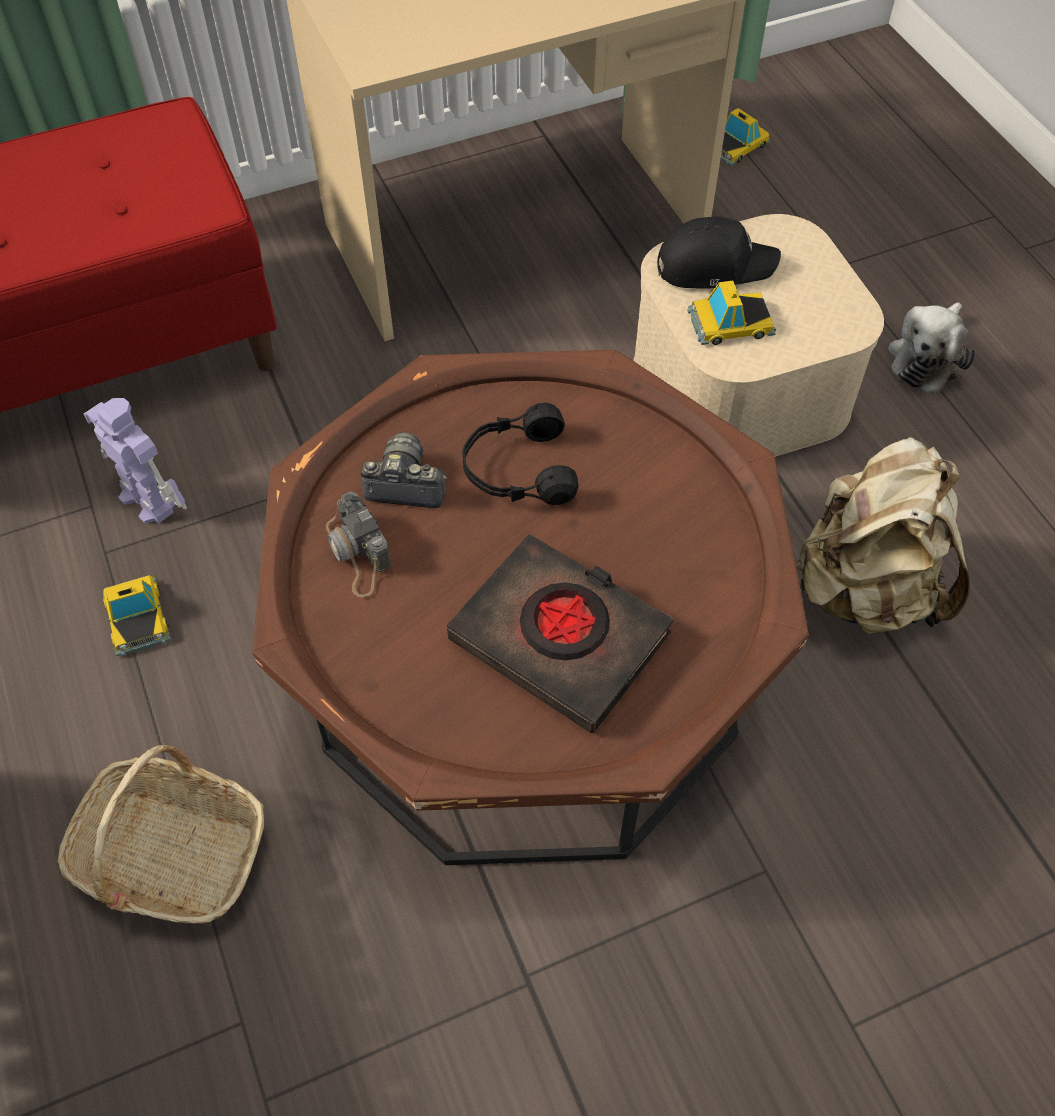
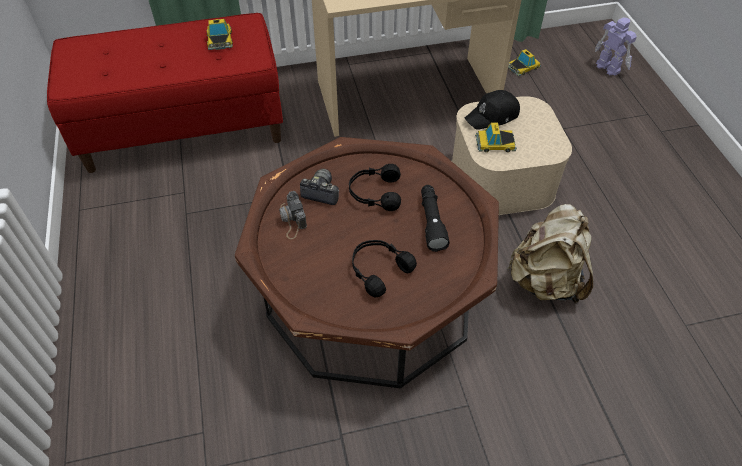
camera: 10 degrees right, 5 degrees down
basket [58,745,264,924] -> none
toy robot [84,398,187,524] -> toy robot moved to [595,18,637,76]
toy car [103,575,171,656] -> toy car moved to [207,19,233,50]
black book [447,534,674,733] -> black headphones [352,240,417,297]
black cap [657,216,781,289] -> black cap turned 150 degrees clockwise [465,90,520,130]
plush toy [888,302,976,394] -> none
none -> black flashlight [421,185,450,252]

